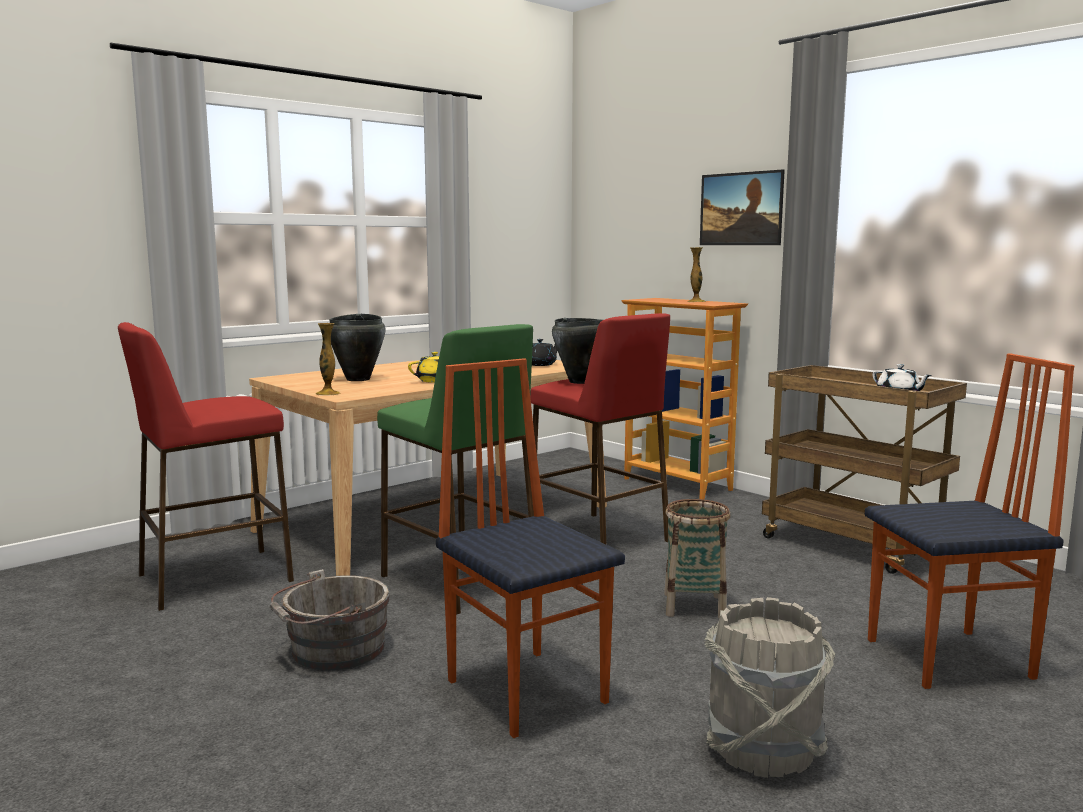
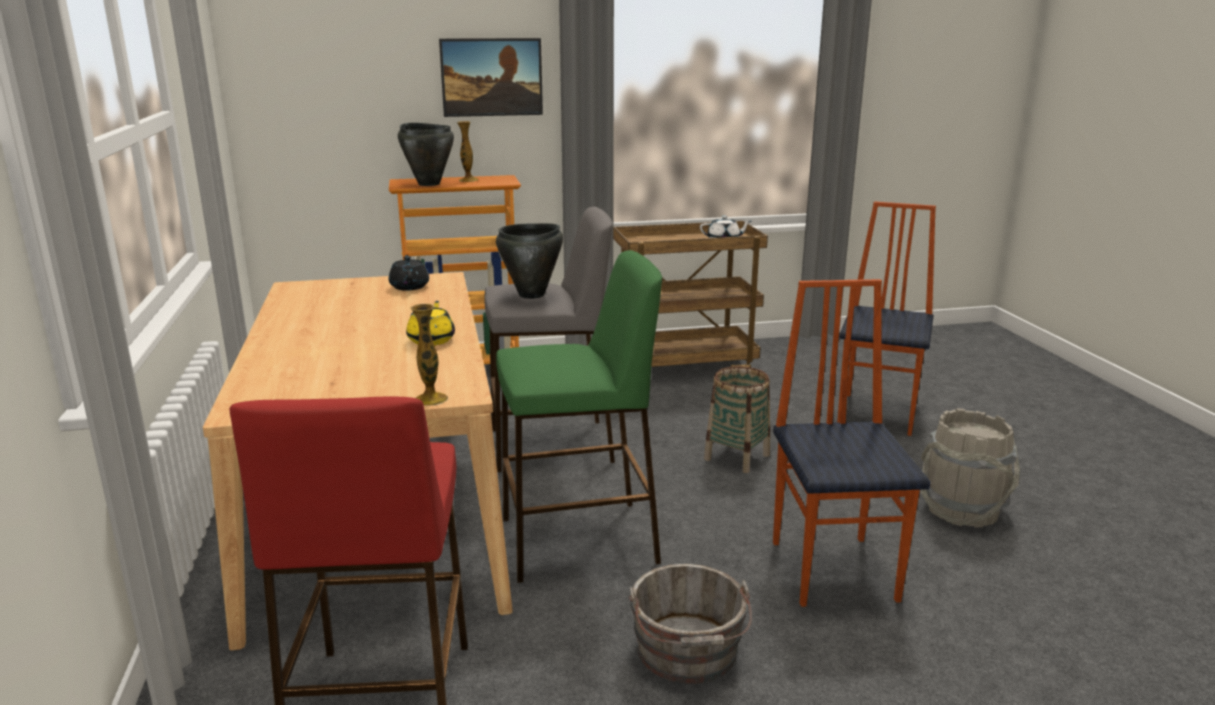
camera: 60 degrees left, 10 degrees up
black cooking pot [329,314,385,381] -> black cooking pot moved to [398,123,454,186]
chair [436,358,625,738] -> chair turned 90 degrees clockwise [773,279,931,607]
red stool [530,313,670,545] -> grey stool [485,207,615,472]

